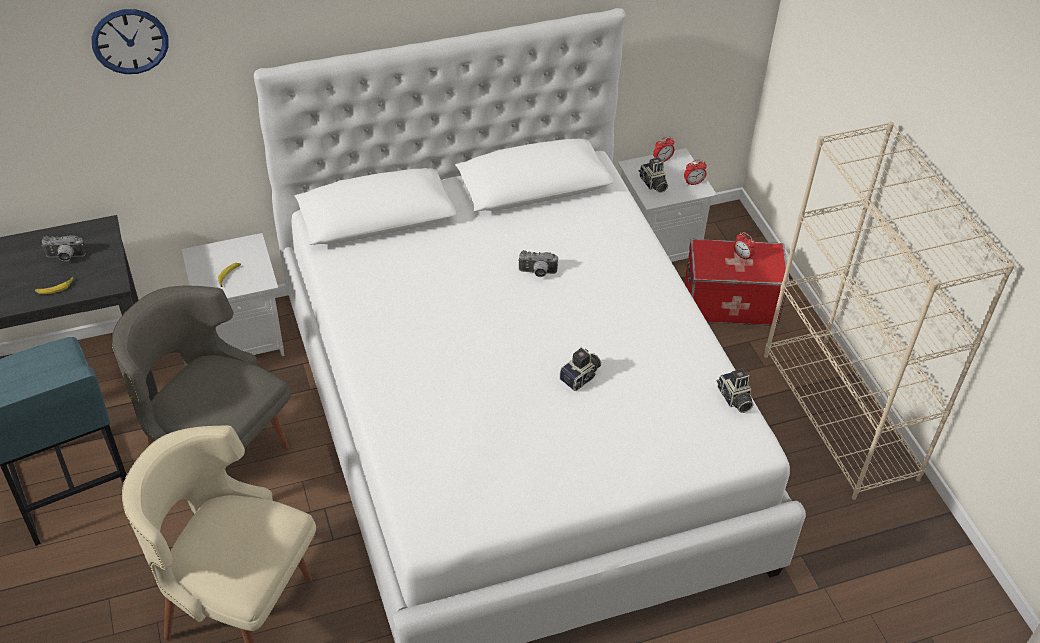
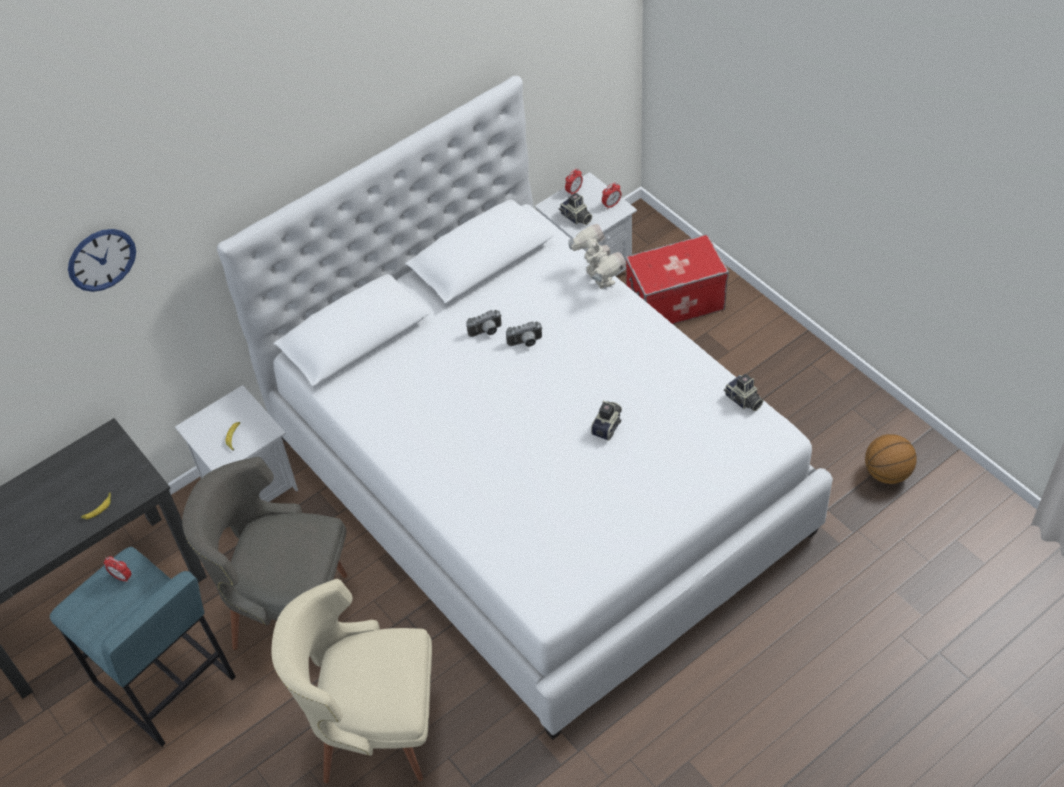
camera: 15 degrees left, 5 degrees up
camera [42,235,86,261] -> camera moved to [466,310,502,337]
alarm clock [734,232,756,261] -> alarm clock moved to [104,556,131,582]
beige bookcase [764,122,1015,500] -> none
none -> toy robot [568,224,627,289]
none -> basketball [865,434,917,484]

